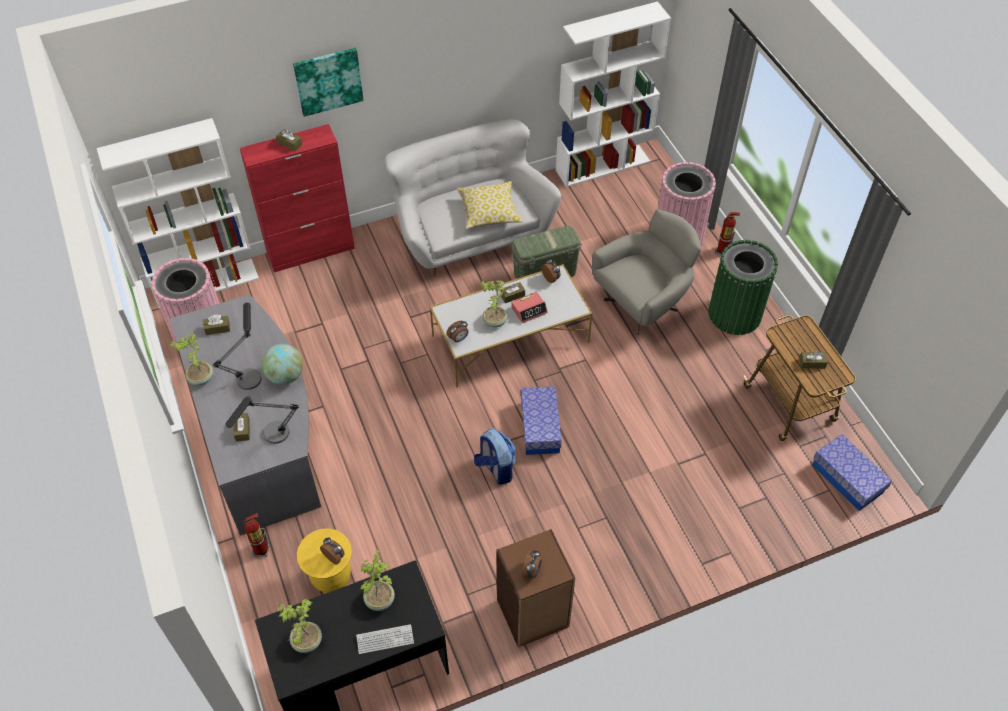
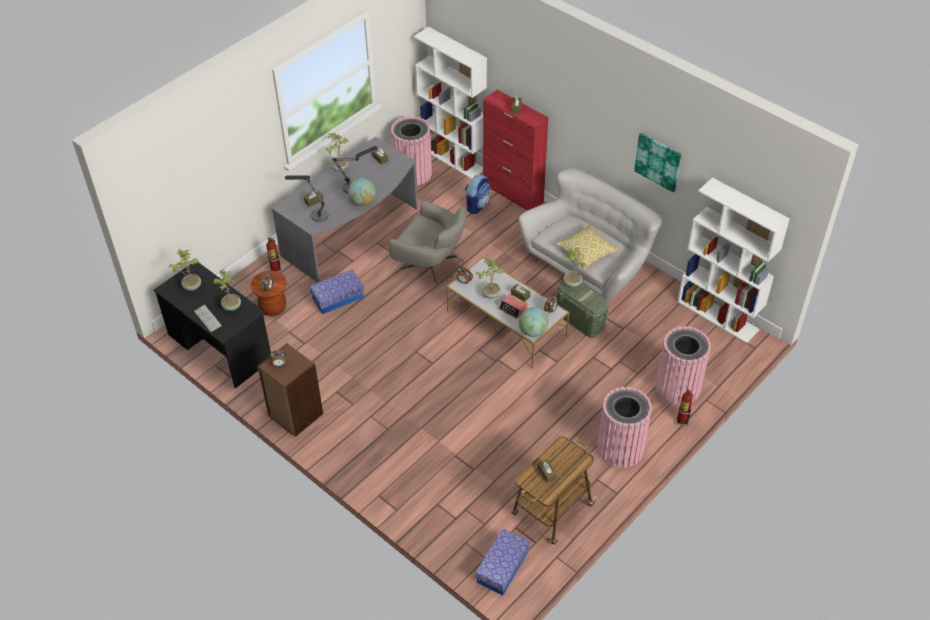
camera: 65 degrees right, 5 degrees down
picture [293,48,364,117] -> picture moved to [634,133,681,193]
yellow stool [297,528,352,593] -> brown stool [250,271,287,316]
backpack [474,428,516,485] -> backpack moved to [465,174,490,214]
storage box [521,386,562,455] -> storage box moved to [310,270,364,314]
grey armchair [592,209,701,335] -> grey armchair moved to [389,201,466,284]
green trash can [708,240,778,335] -> pink trash can [597,387,652,468]
none -> globe [519,307,548,337]
none -> potted plant [562,247,587,287]

